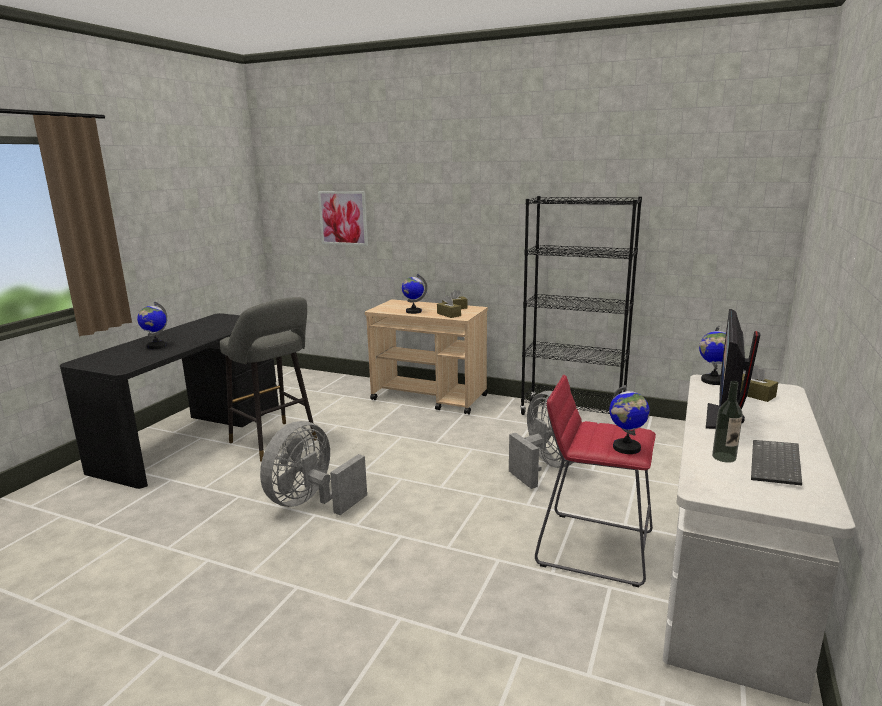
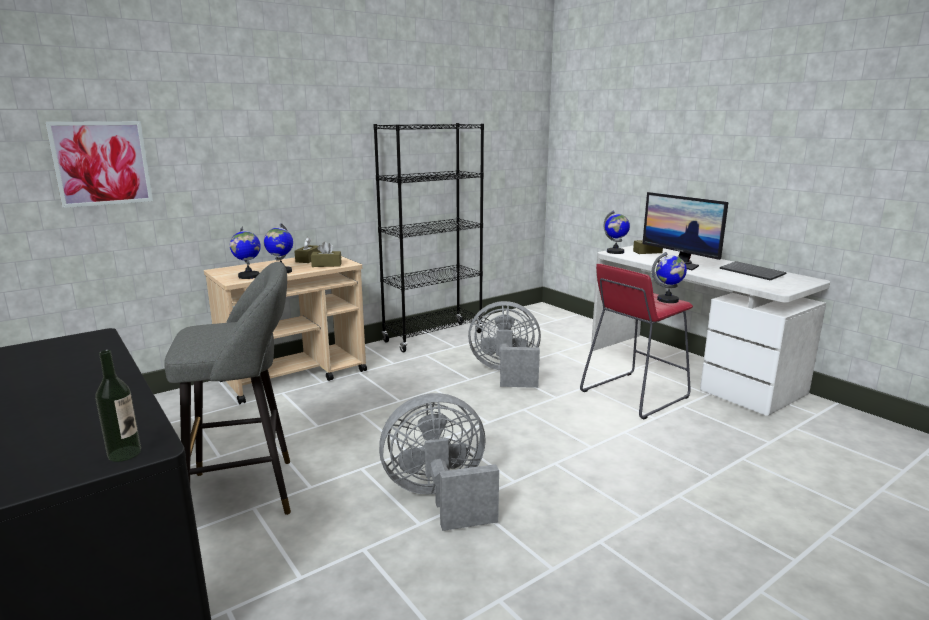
camera: 60 degrees left, 0 degrees up
globe [137,302,167,349] -> globe moved to [230,227,261,279]
grey fan [260,421,367,515] -> grey fan turned 105 degrees clockwise [379,393,499,531]
bottle [712,381,743,463] -> bottle moved to [95,350,141,462]

